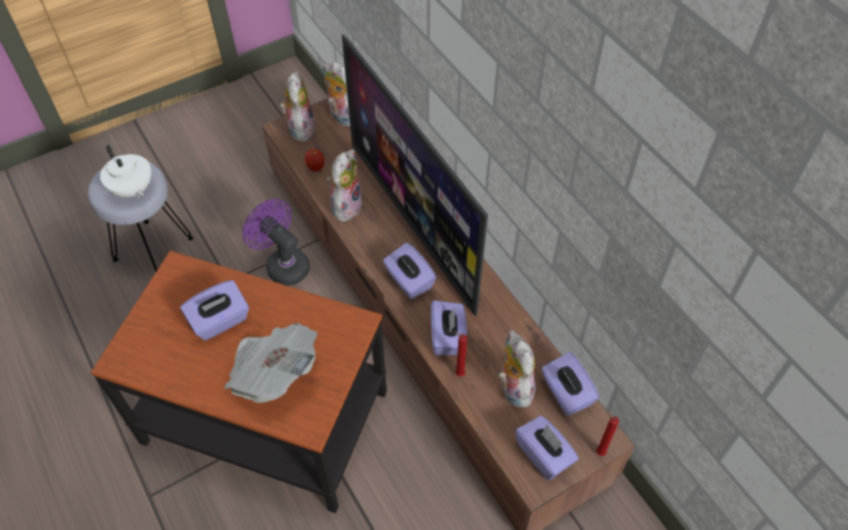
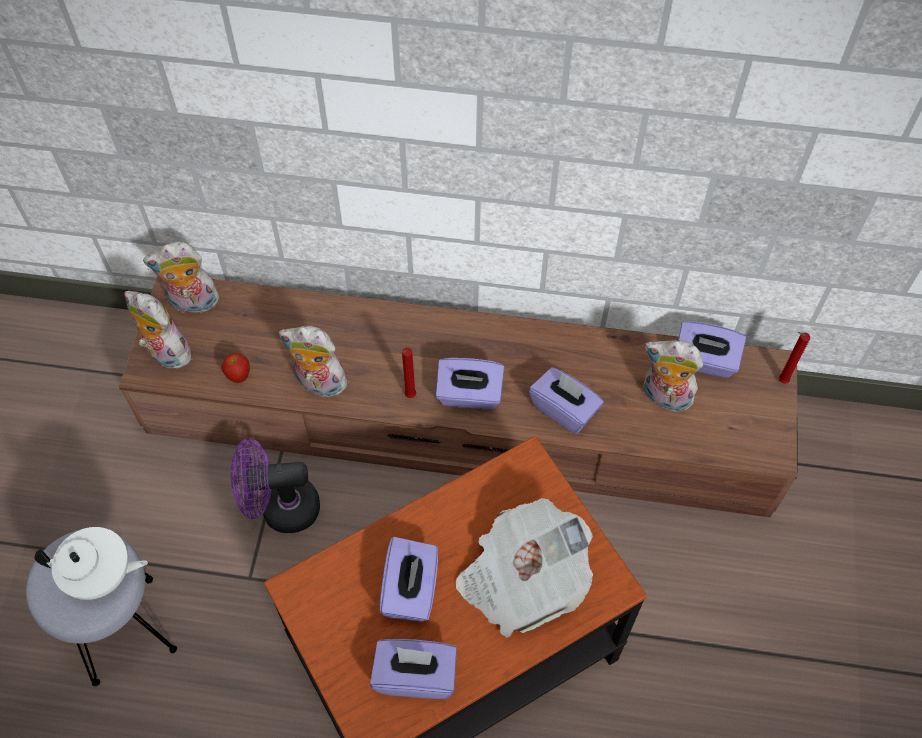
camera: 50 degrees left, 5 degrees up
plush toy [326,150,363,223] -> plush toy turned 45 degrees counterclockwise [279,326,347,397]
television [342,34,488,316] -> none
red candle [454,332,467,377] -> red candle moved to [399,347,416,398]
purple tissue box [515,416,579,480] -> purple tissue box moved to [370,639,457,699]

